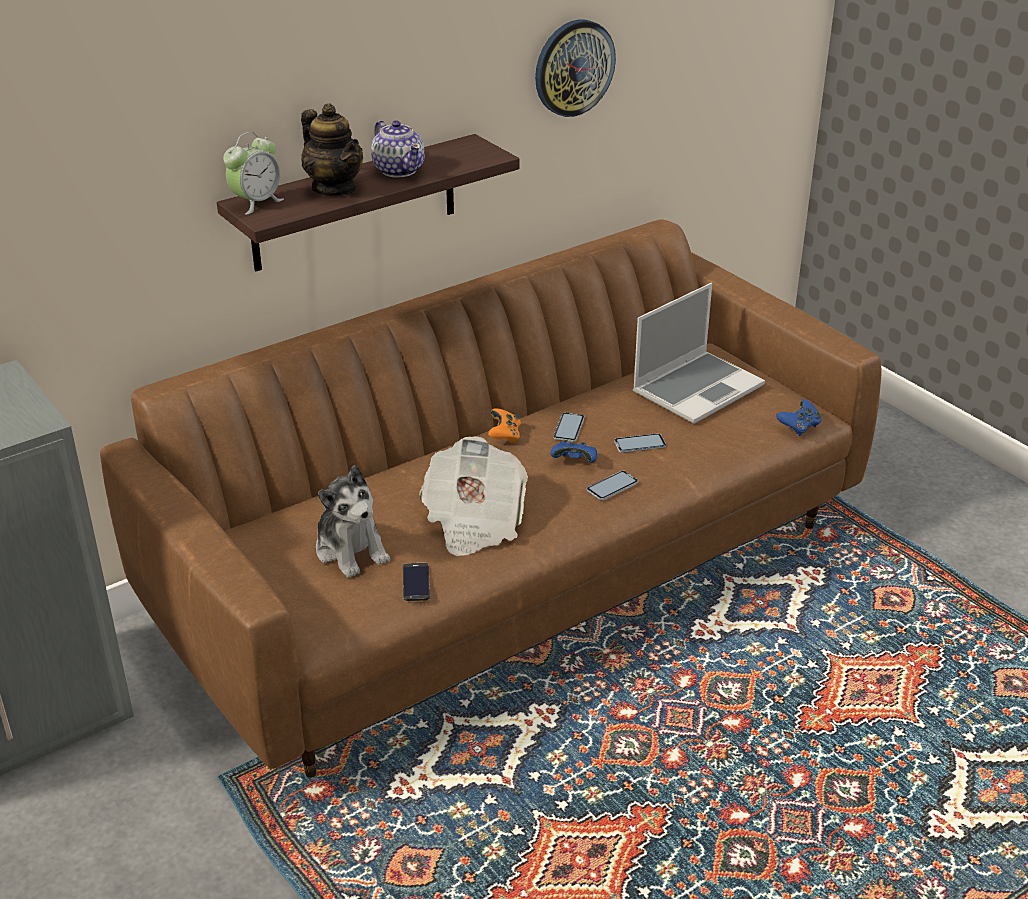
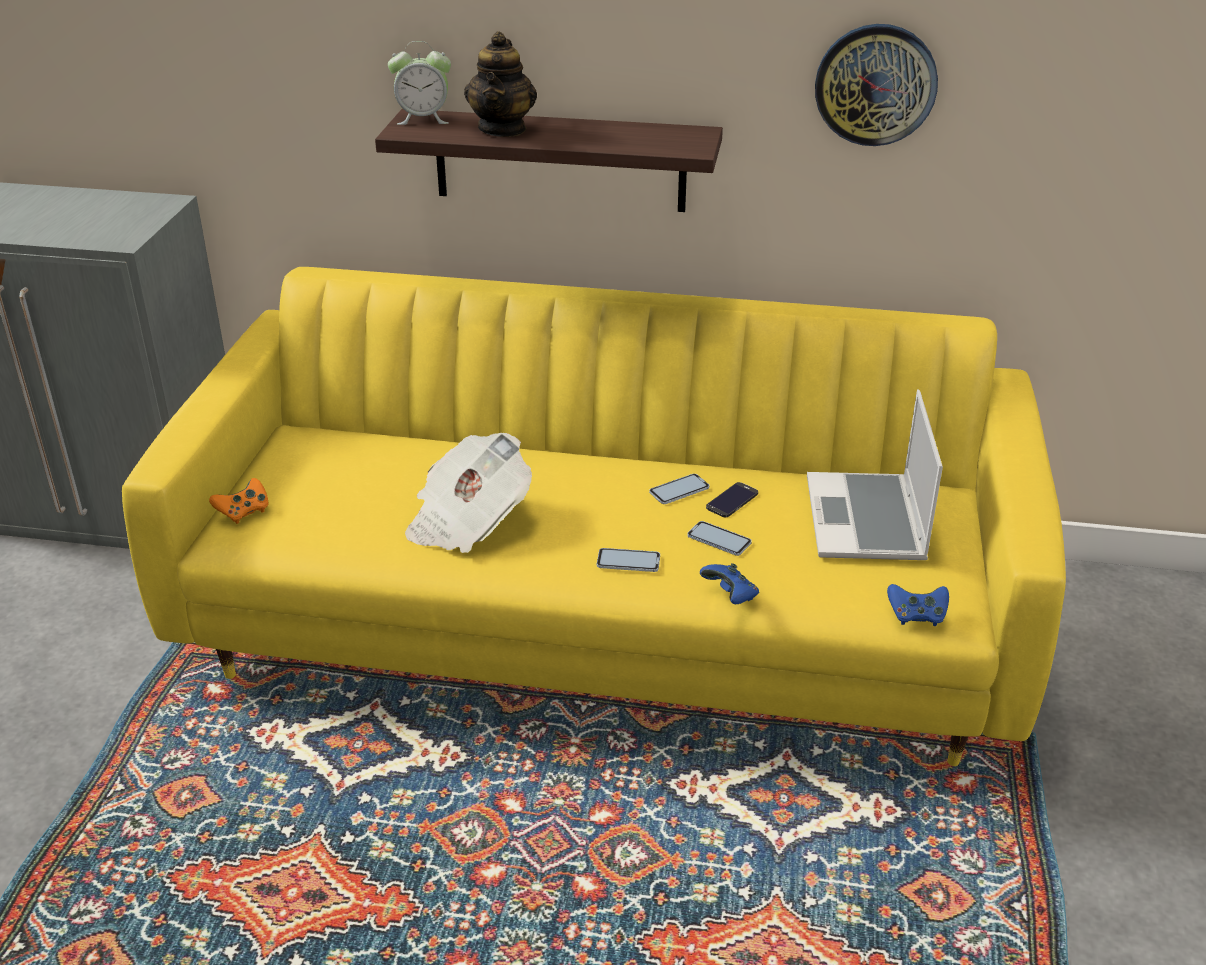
camera: 45 degrees right, 0 degrees up
brown sofa [100,219,881,778] -> yellow sofa [122,267,1066,766]
plush toy [316,465,390,578] -> none
teapot [371,120,425,178] -> none
phone [403,563,430,601] -> phone moved to [706,482,758,517]
orange game controller [488,408,521,443] -> orange game controller moved to [209,478,269,524]
blue game controller [550,440,597,462] -> blue game controller moved to [700,563,759,604]
laptop [633,283,765,424] -> laptop turned 90 degrees clockwise [807,390,943,560]

